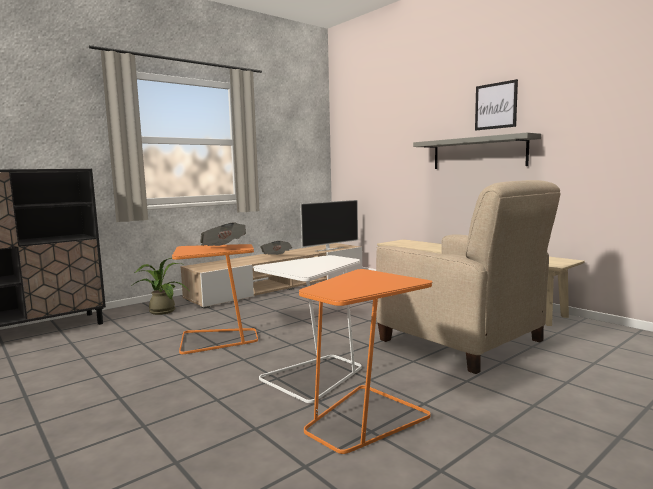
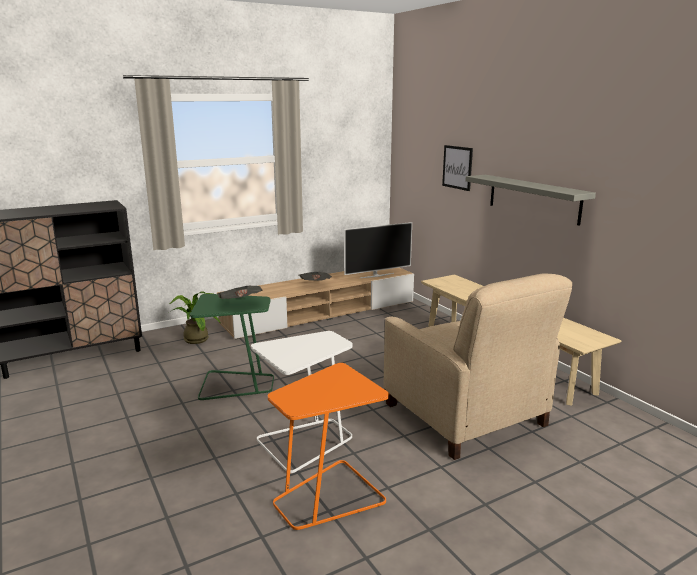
camera: 10 degrees right, 10 degrees up
orange side table [172,244,258,354] -> green side table [190,294,274,400]
picture [475,79,518,130] -> picture moved to [442,145,473,191]

